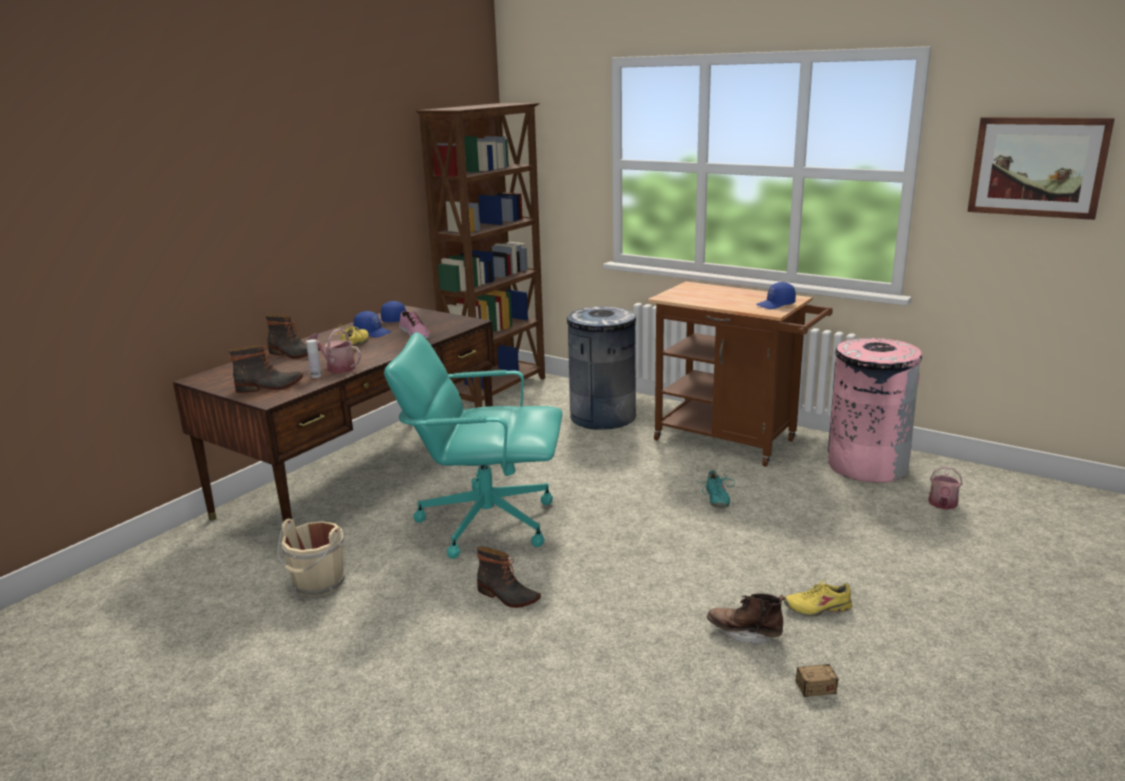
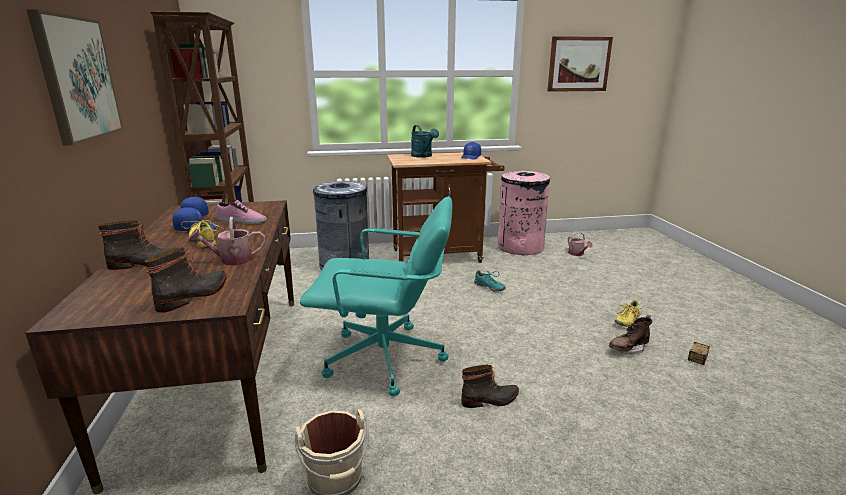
camera: 45 degrees left, 0 degrees up
white bottle [306,339,322,378] -> none
turquoise office chair [384,332,563,559] -> turquoise office chair turned 135 degrees counterclockwise [300,196,452,396]
none -> picture [26,9,123,146]
none -> turquoise watering can [411,125,439,158]

